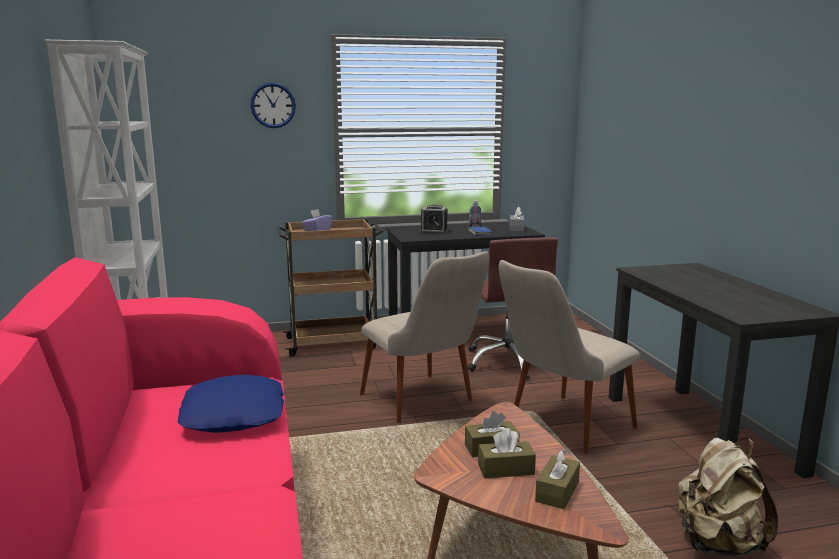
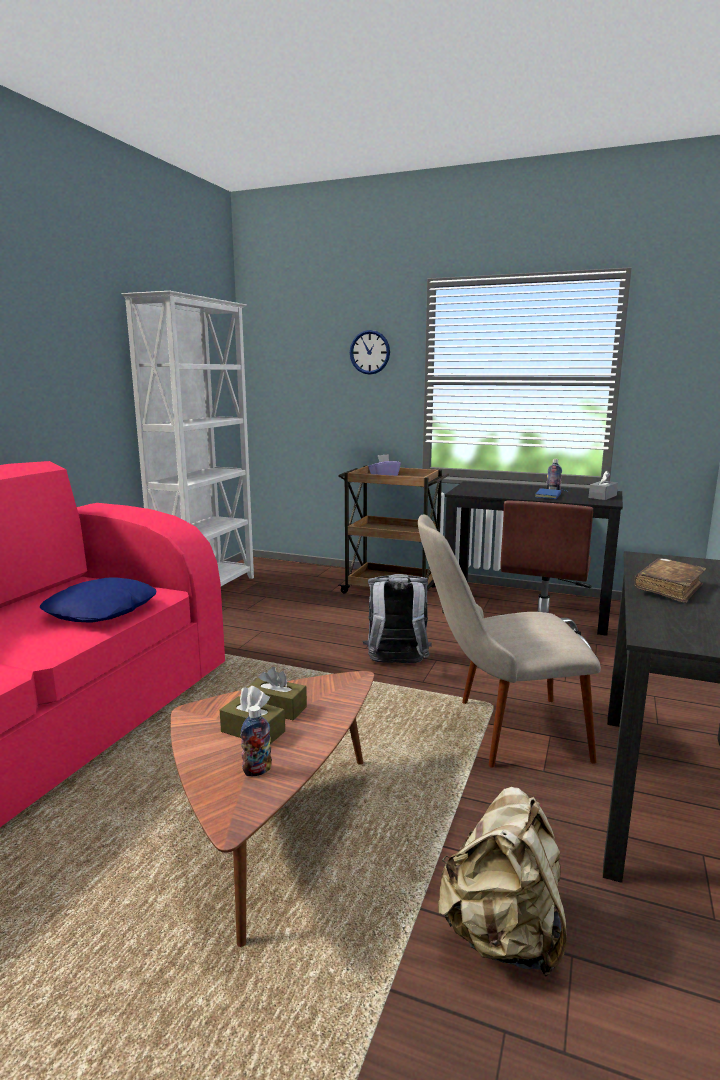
camera: 35 degrees right, 0 degrees up
beige chair [360,251,490,422] -> grey backpack [363,574,431,663]
alarm clock [420,205,448,234] -> none
brown tissue box [535,449,580,509] -> bottle [241,705,272,776]
none -> brown book [634,558,706,603]

